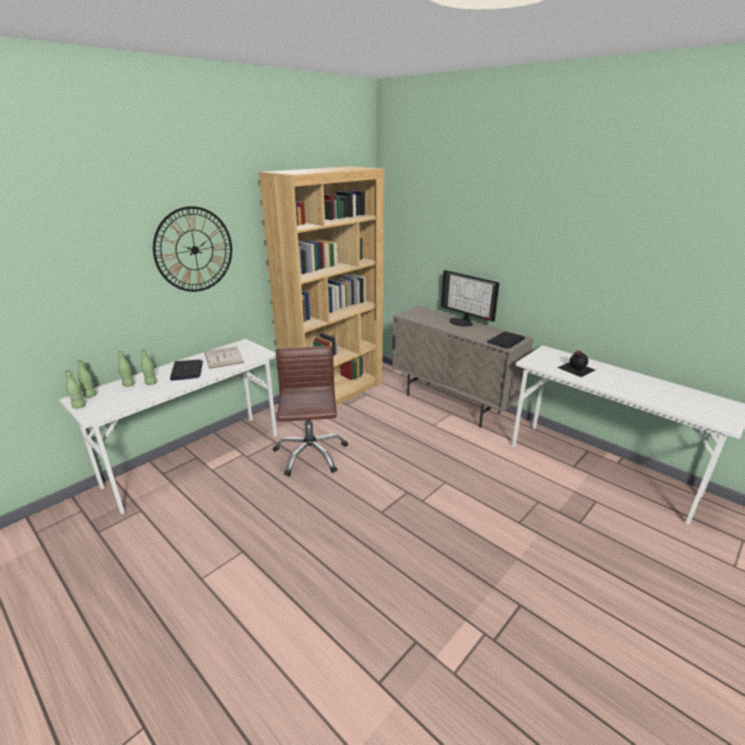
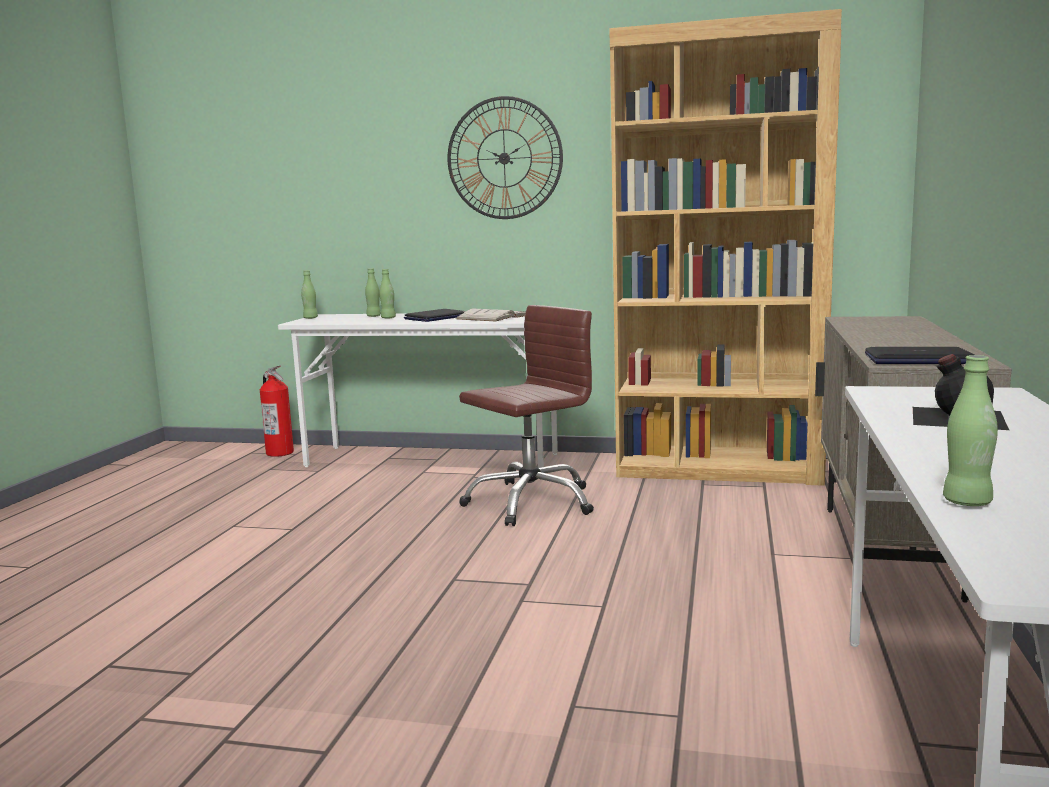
camera: 60 degrees right, 15 degrees down
green bottle [77,360,97,398] -> green bottle moved to [943,355,998,506]
monitor [441,270,499,327] -> none
none -> fire extinguisher [260,365,294,457]

